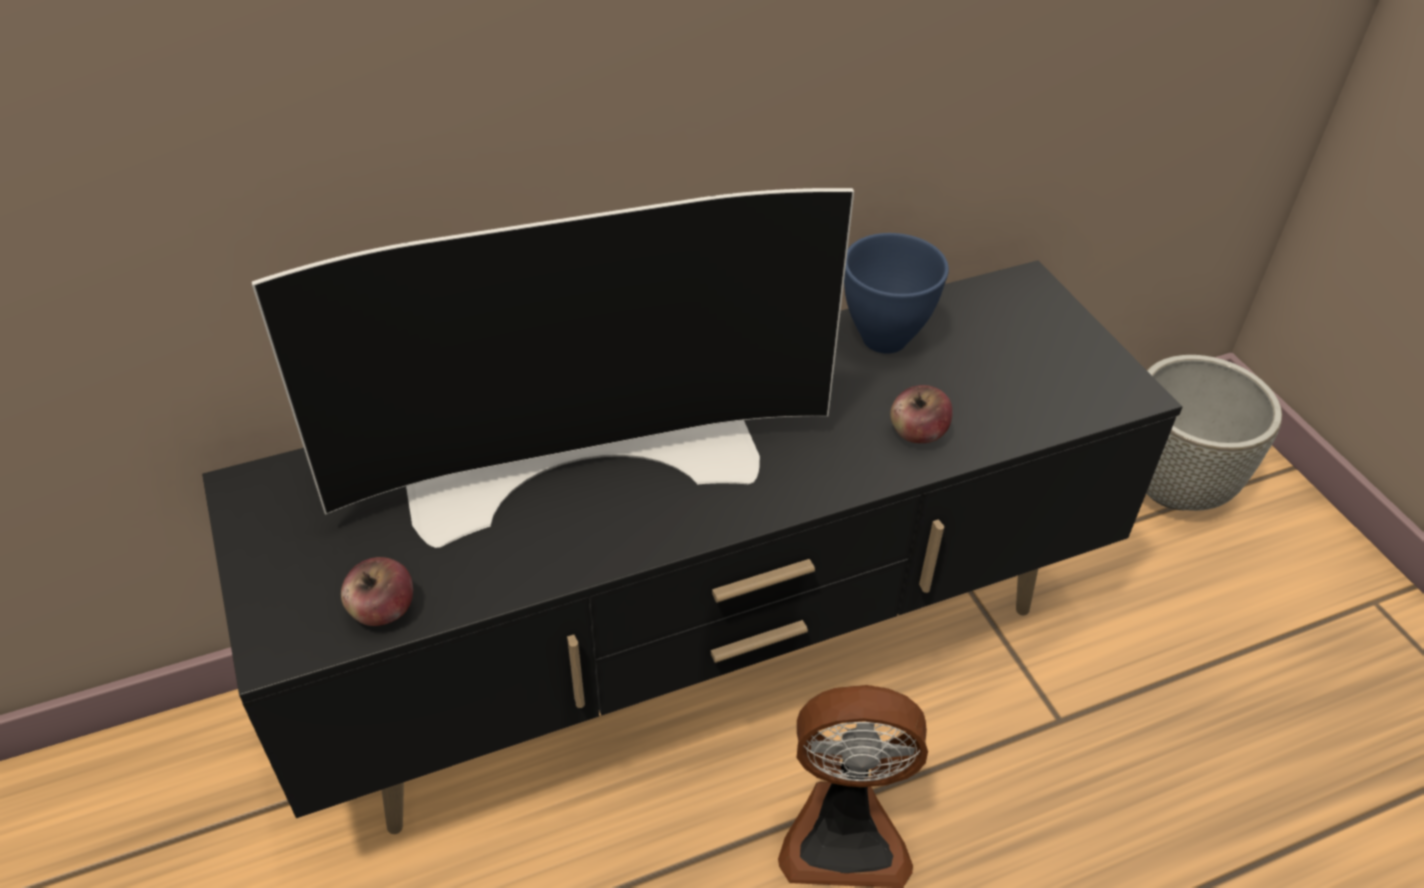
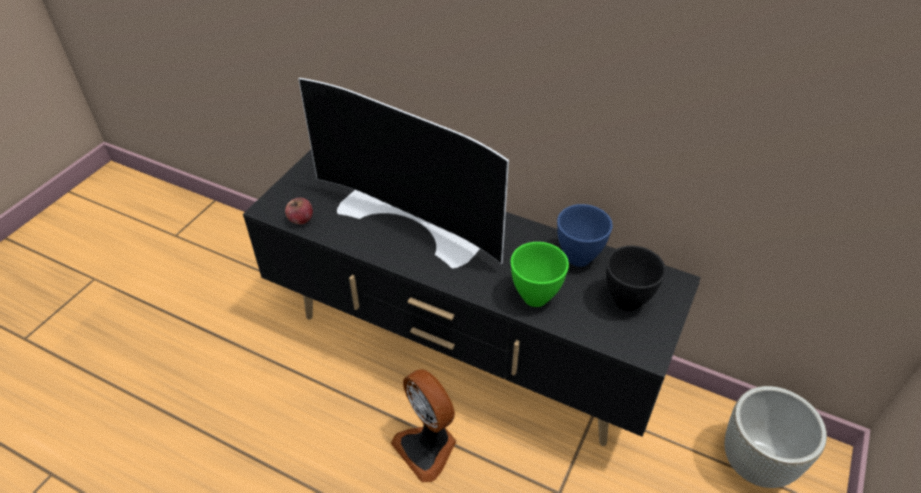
camera: 50 degrees right, 0 degrees up
apple [890,385,953,443] -> green bowl [511,242,569,307]
none -> black bowl [606,246,666,311]

